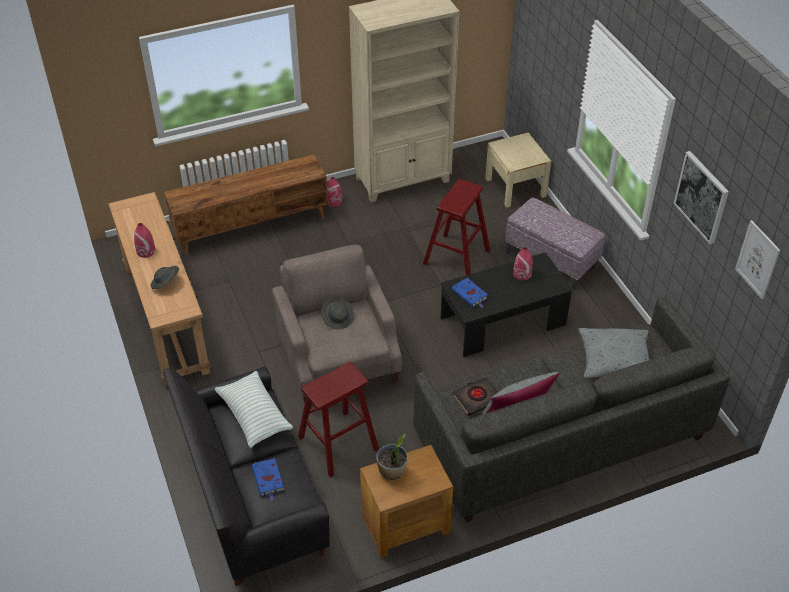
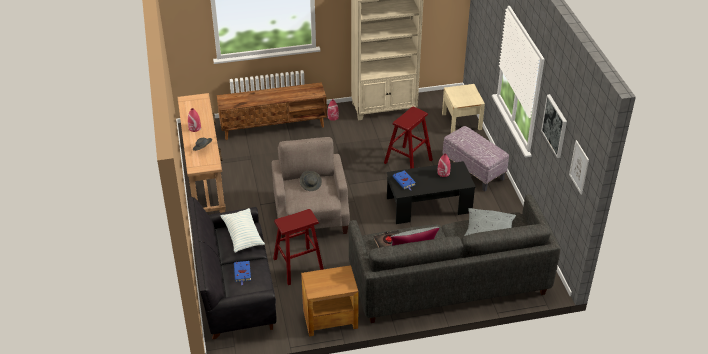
camera: 10 degrees right, 5 degrees down
potted plant [376,434,408,481] -> none

